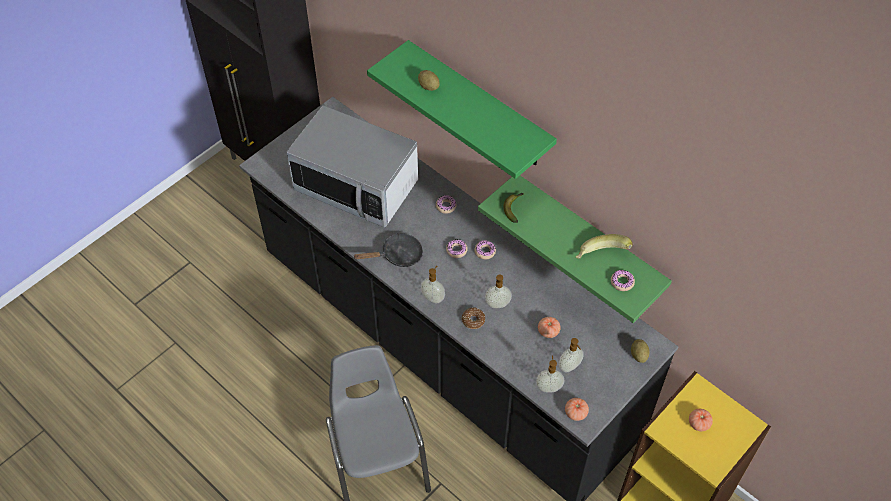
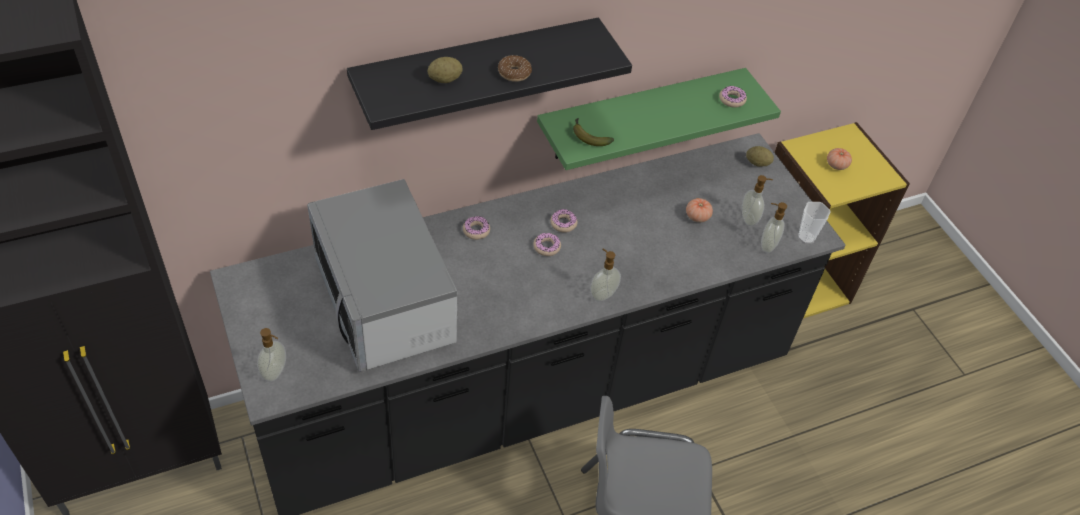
camera: 70 degrees left, 5 degrees down
microwave [286,105,418,228] -> microwave turned 105 degrees clockwise [307,179,457,372]
black frying pan [353,233,423,267] -> none
green shelf [367,40,557,179] -> black shelf [347,17,632,130]
donut [461,307,485,329] -> donut moved to [498,55,532,82]
soap dispenser [485,275,512,308] -> soap dispenser moved to [257,328,286,382]
tomato [565,398,589,421] -> cup [798,202,831,244]
banana [576,234,633,259] -> none

